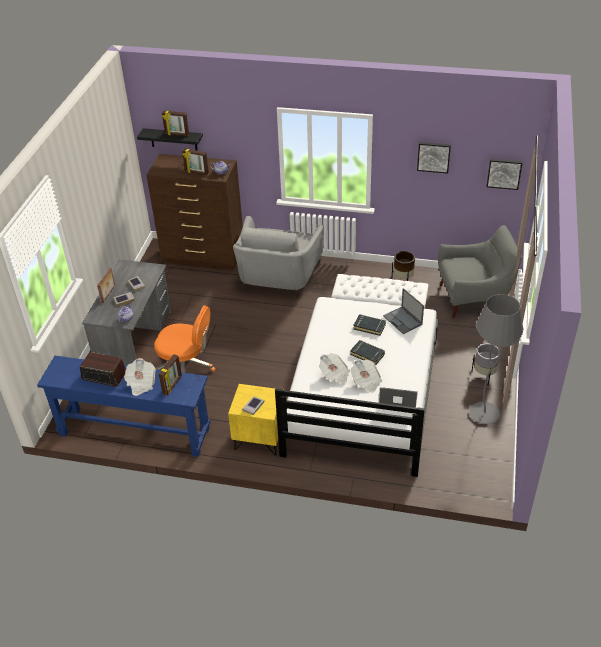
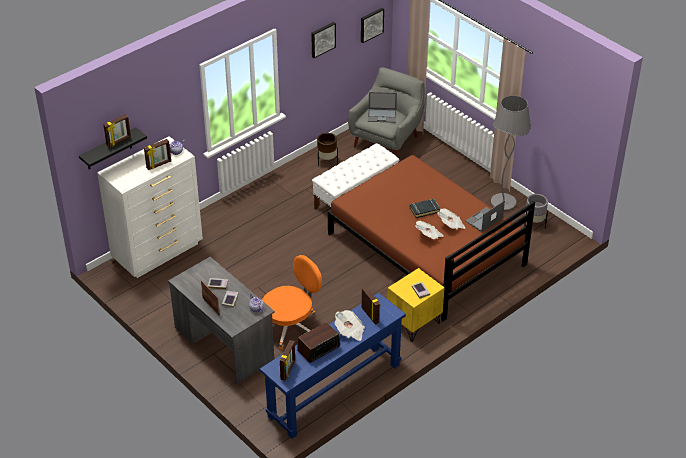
camera: 55 degrees left, 0 degrees up
brown dresser [146,154,243,270] -> white dresser [97,136,203,278]
grey armchair [233,216,324,299] -> none
white bed [275,297,439,477] -> brown bed [328,155,535,322]
black book [353,314,386,336] -> none
laptop [383,288,424,334] -> laptop moved to [368,92,397,123]
grey planter [471,343,499,386] -> grey planter moved to [524,194,548,228]
none -> picture frame [280,340,295,381]

